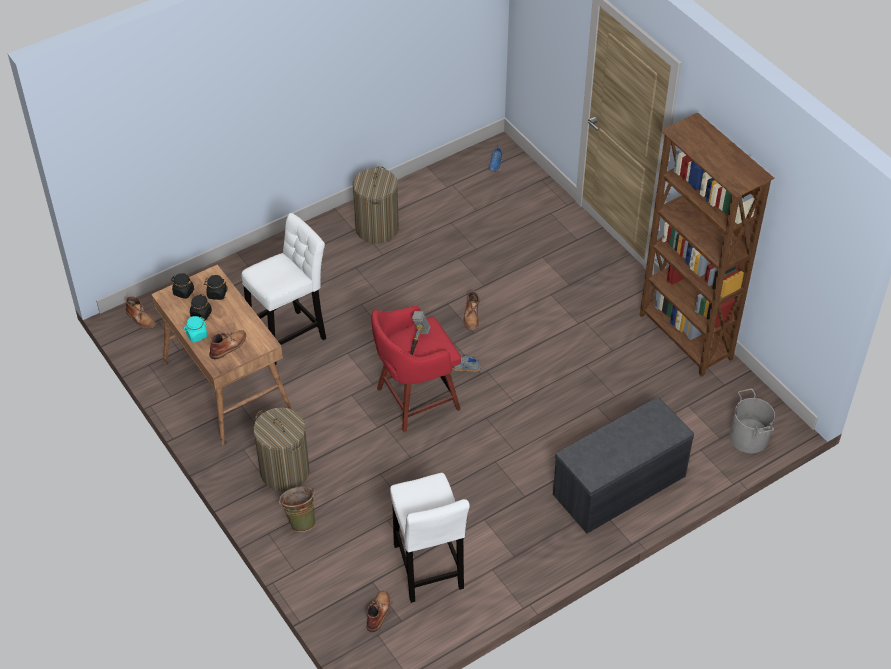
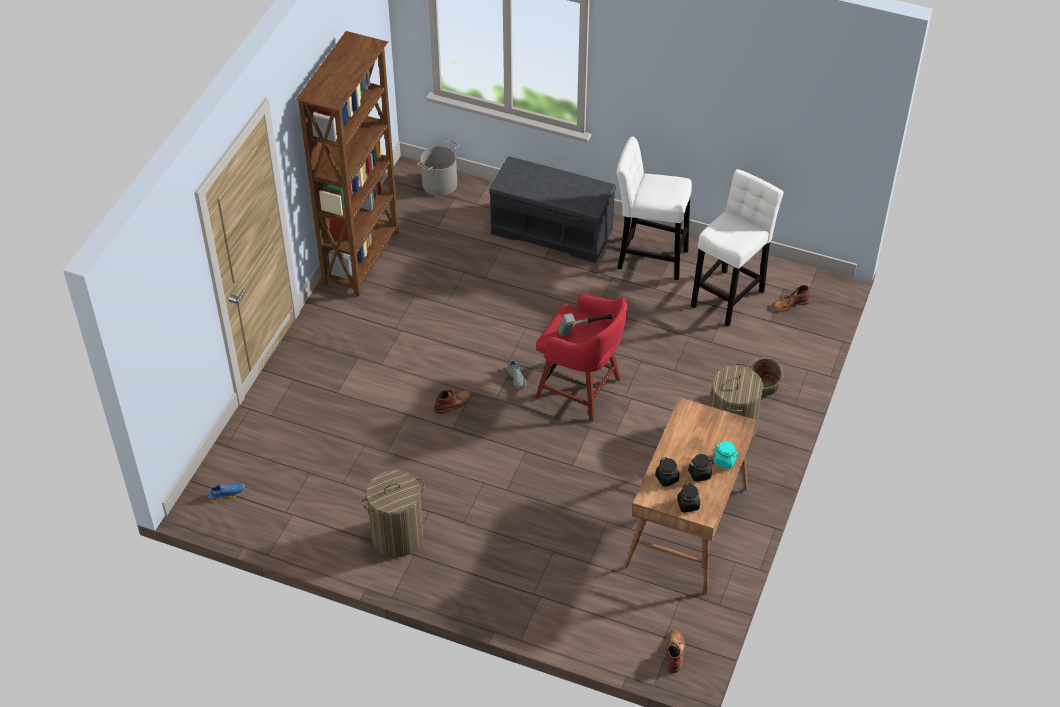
camera: 125 degrees left, 0 degrees up
brown boot [209,330,246,359] -> none
white stool [241,213,326,365] -> white stool moved to [617,136,692,280]

